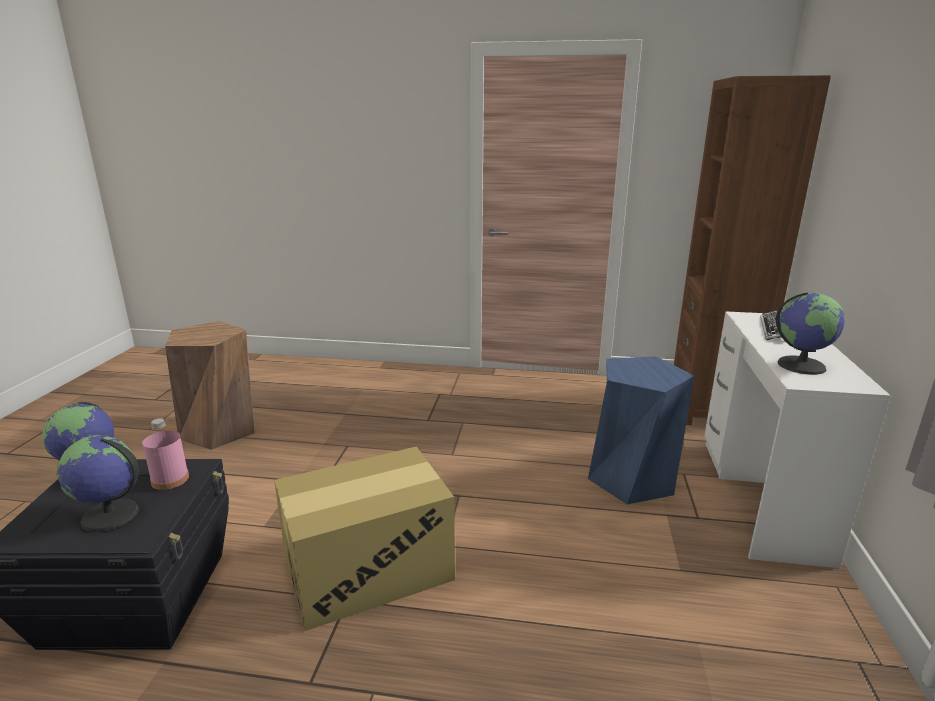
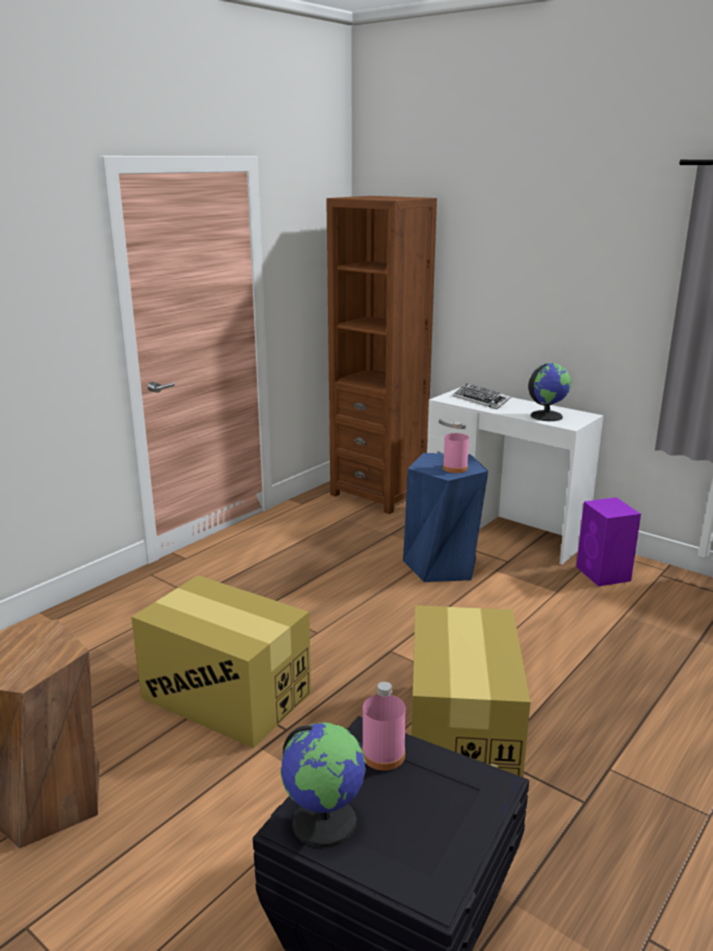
camera: 60 degrees left, 0 degrees up
globe [57,435,139,532] -> none
none -> cardboard box [131,575,311,748]
none -> pink bottle [443,422,469,473]
none -> purple speaker [576,497,641,586]

